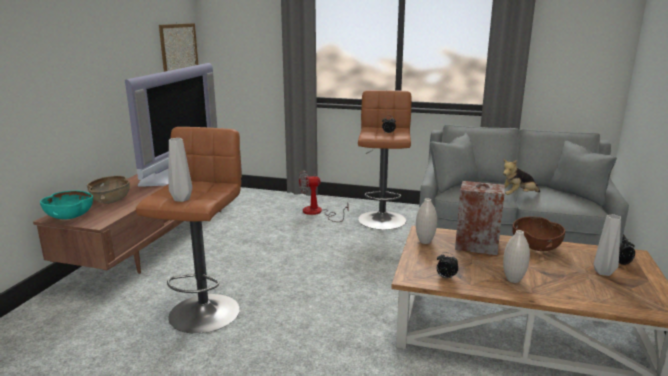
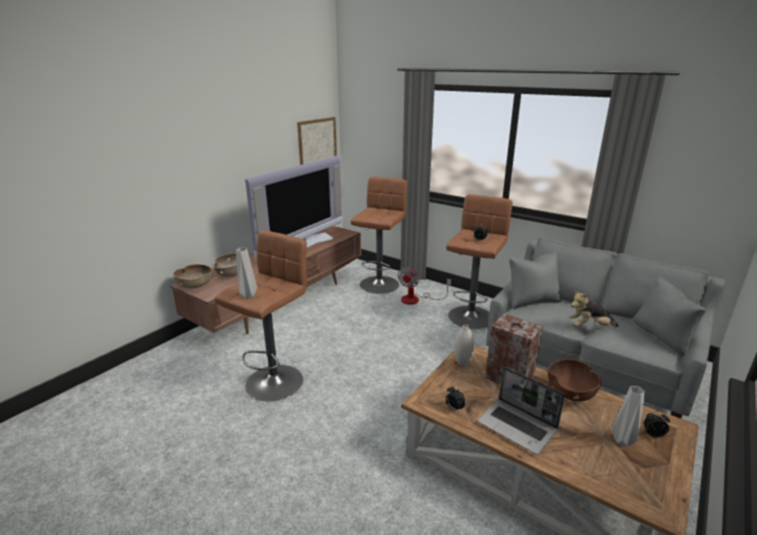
camera: 20 degrees right, 5 degrees up
turquoise bowl [40,190,93,219] -> brown bowl [173,264,213,288]
fan [299,170,349,222] -> fan turned 75 degrees counterclockwise [398,267,451,305]
white vase [503,230,530,283] -> laptop [478,367,565,455]
none -> brown stool [351,177,407,294]

